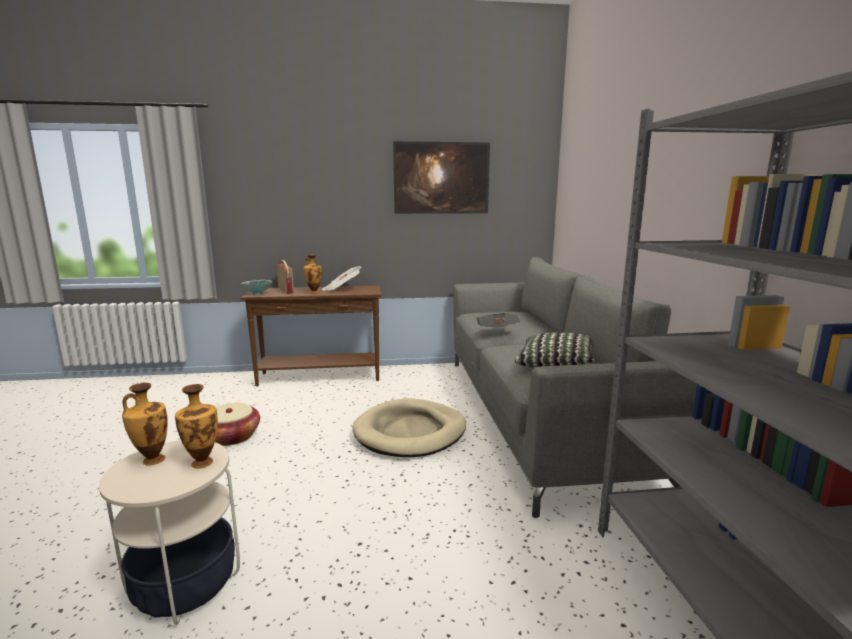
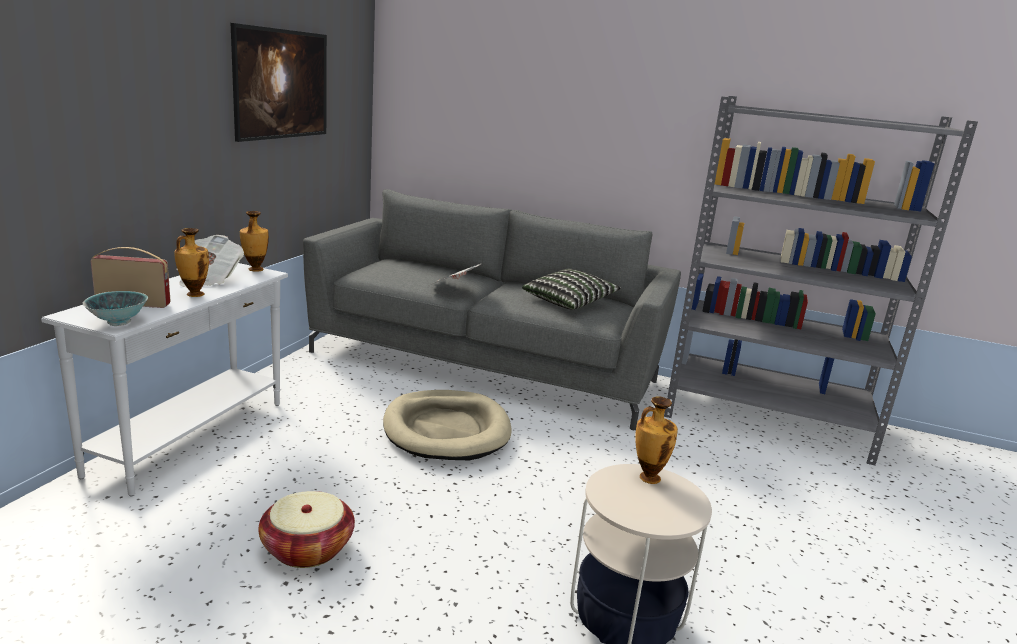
camera: 65 degrees left, 5 degrees up
vase [122,382,168,465] -> vase moved to [240,211,269,271]
brown console table [241,286,381,387] -> white console table [41,263,288,496]

